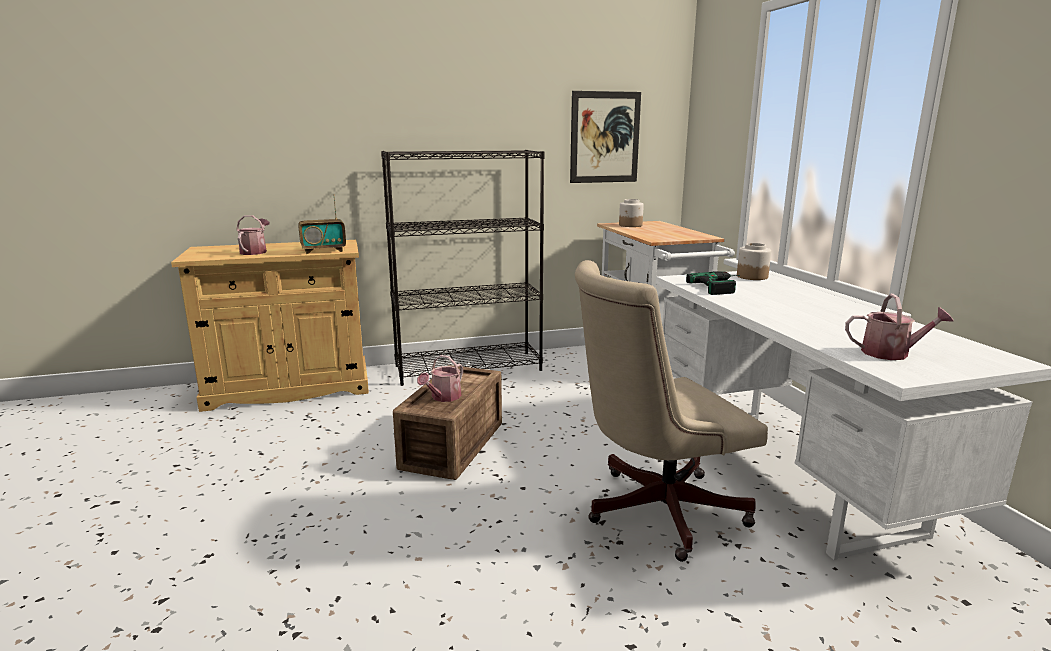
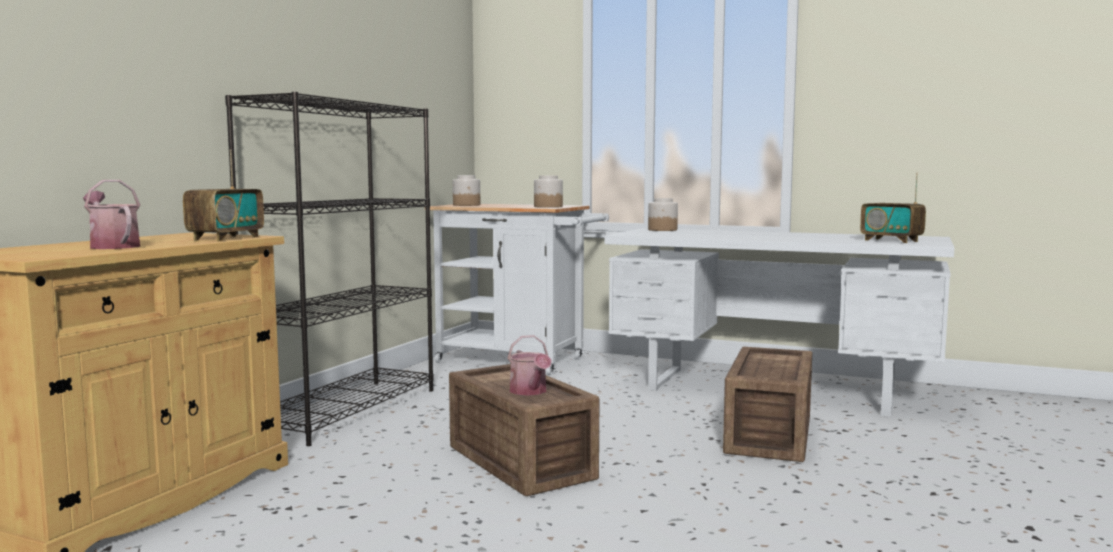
camera: 50 degrees left, 10 degrees down
picture [570,91,641,183] -> none
beige office chair [575,260,768,562] -> crate [723,347,812,462]
power drill [686,271,740,295] -> none
watering can [845,294,954,360] -> radio [860,173,926,243]
none -> jar [534,175,563,208]

